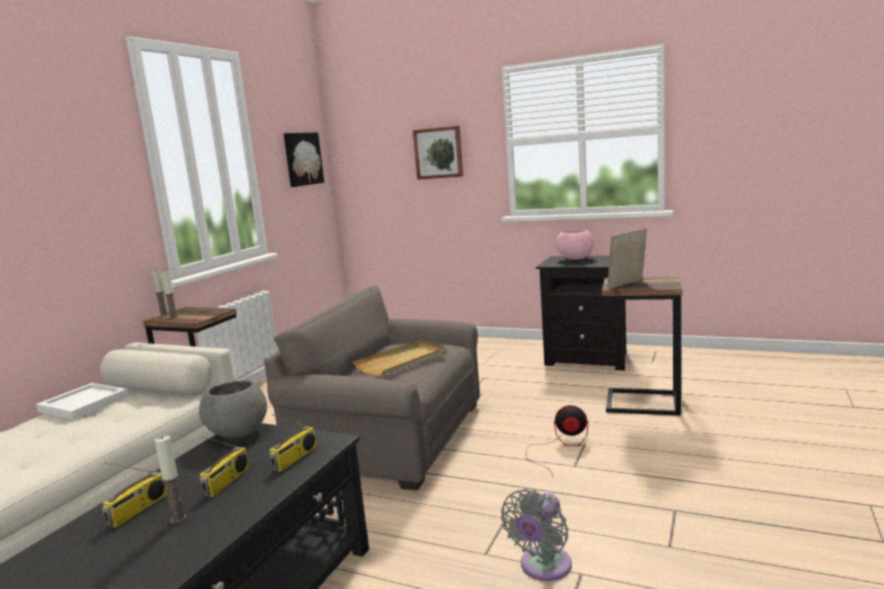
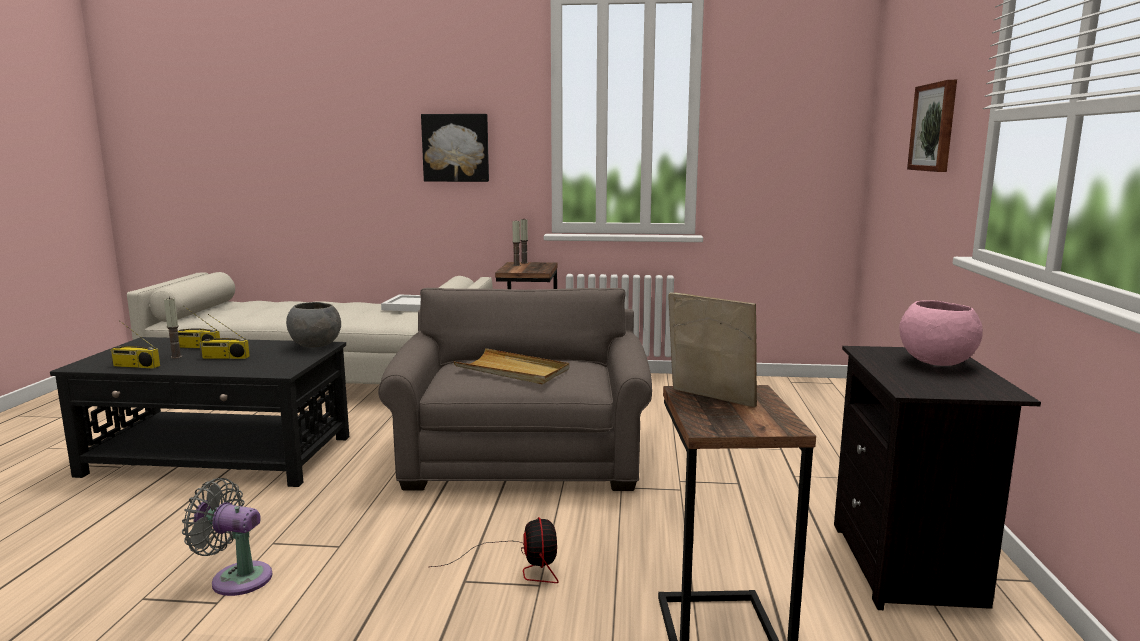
camera: 70 degrees right, 0 degrees up
radio [269,414,317,472] -> radio moved to [111,320,160,369]
picture [284,132,324,187] -> picture moved to [421,114,489,182]

